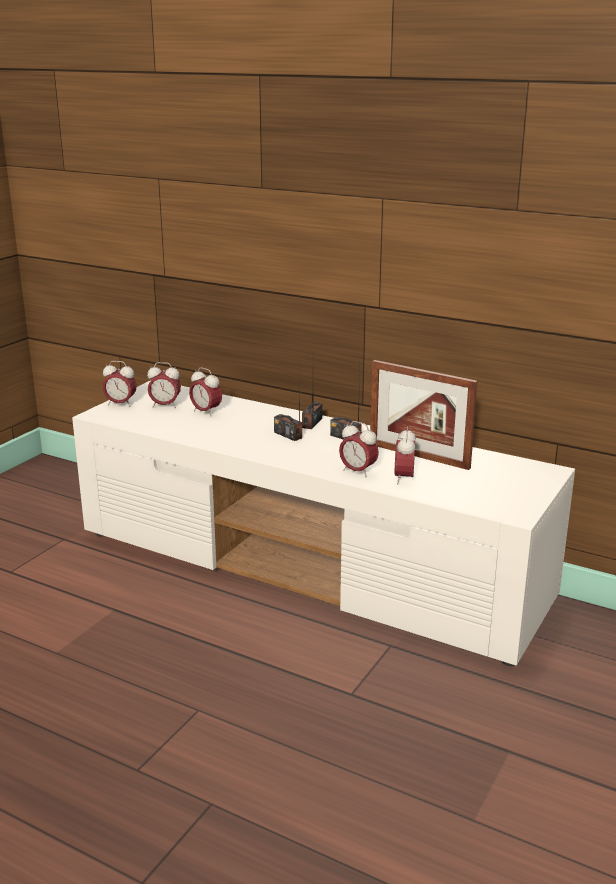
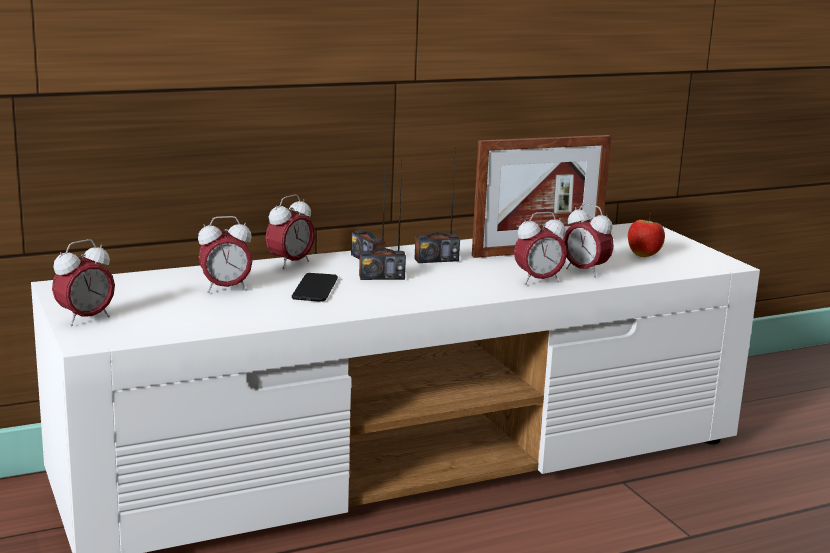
camera: 55 degrees left, 5 degrees down
alarm clock [147,362,181,408] -> alarm clock moved to [266,195,315,269]
none -> phone [292,273,338,302]
none -> apple [628,213,665,257]

